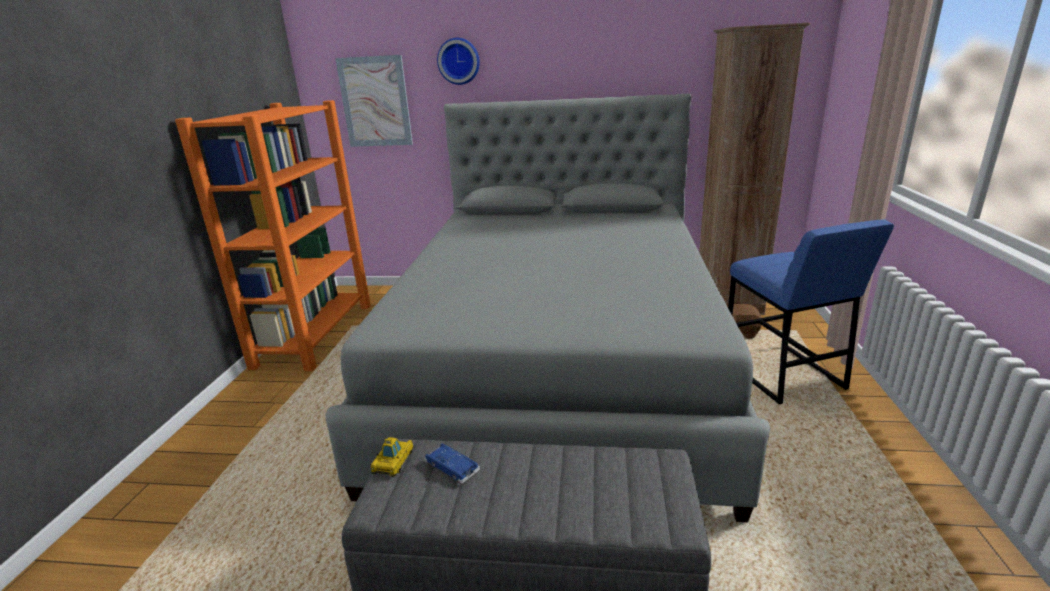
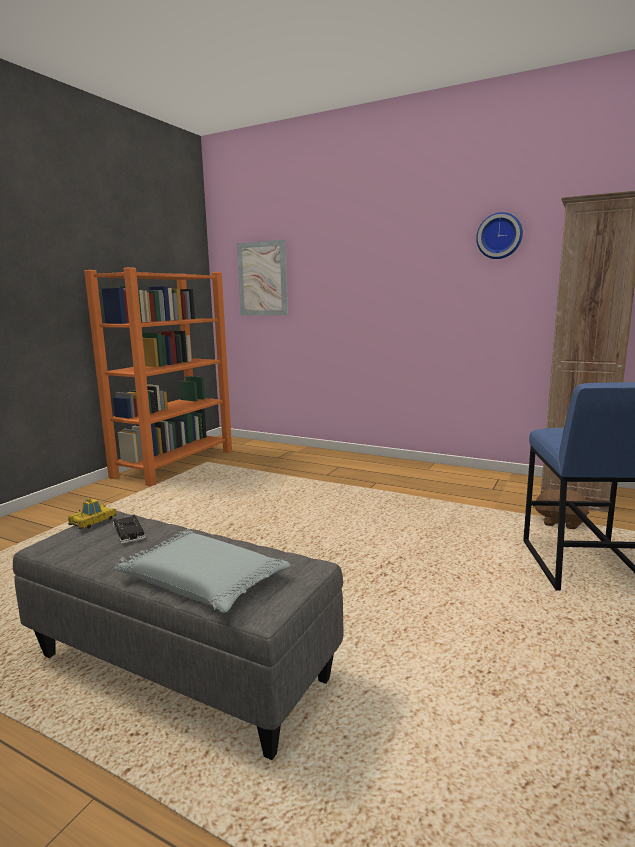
camera: 20 degrees right, 10 degrees down
grey bed [325,94,770,522] -> none
blue toy car [424,444,480,484] -> black toy car [113,515,146,544]
wall clock [437,38,480,85] -> wall clock moved to [476,212,523,259]
none -> blue pillow [114,529,290,613]

